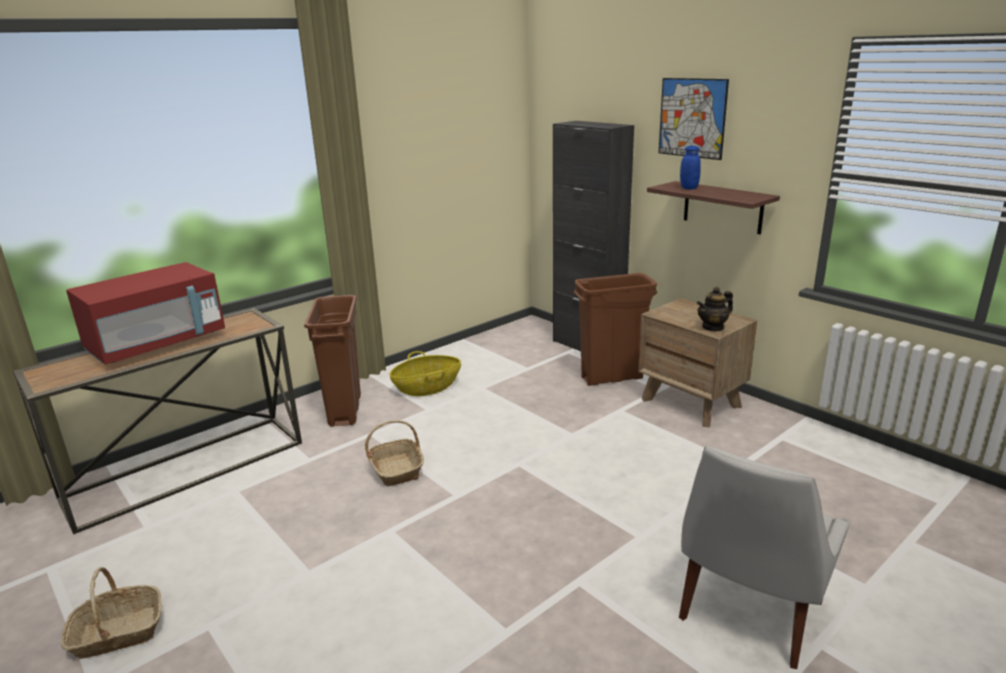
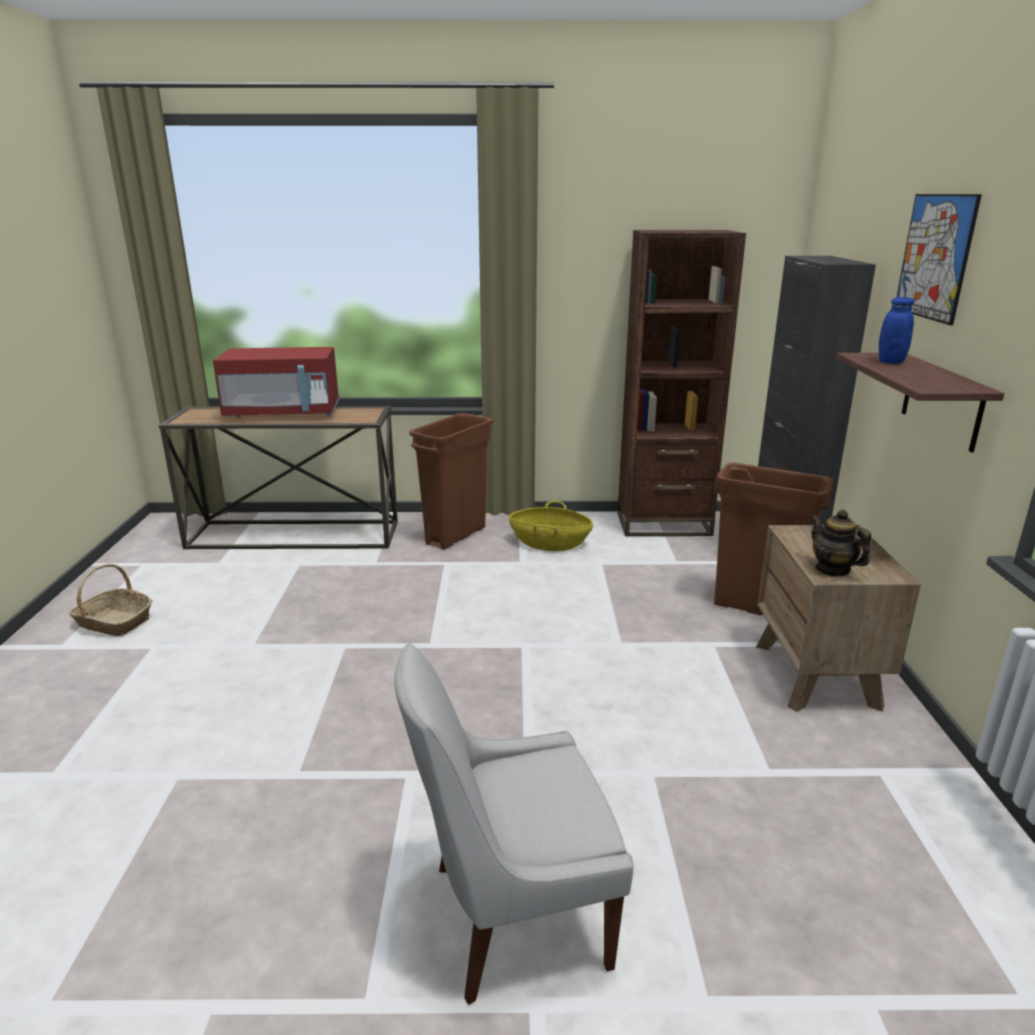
camera: 40 degrees right, 0 degrees up
basket [365,420,424,486] -> none
teapot [697,287,733,332] -> teapot turned 45 degrees clockwise [810,509,871,577]
none -> brown bookcase [617,230,746,536]

